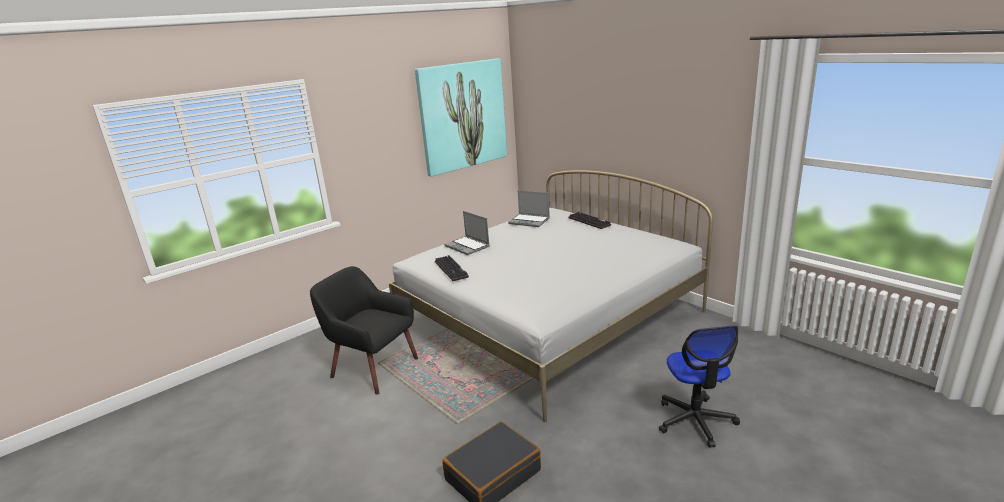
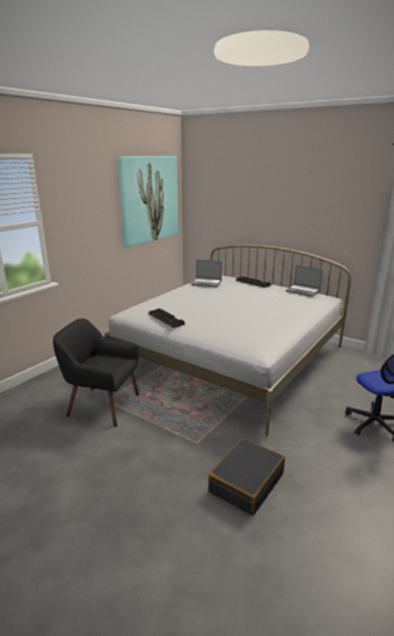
camera: 15 degrees left, 0 degrees up
laptop [444,211,490,255] -> laptop moved to [286,265,323,297]

